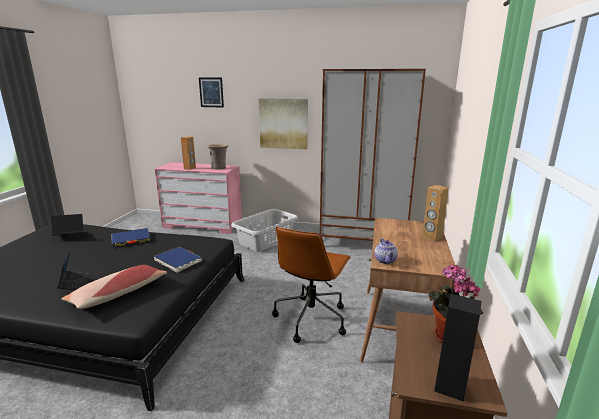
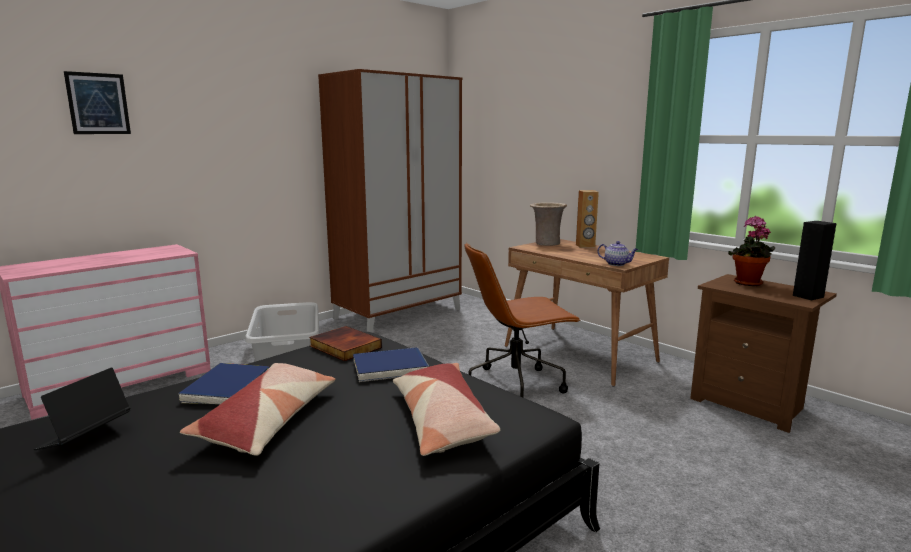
camera: 55 degrees left, 5 degrees down
laptop [57,251,91,290] -> none
brown speaker [181,136,196,170] -> none
beige vase [207,144,228,169] -> beige vase moved to [530,202,567,246]
picture [259,98,308,149] -> none
brown office chair [272,227,351,343] -> brown office chair turned 105 degrees clockwise [464,242,581,397]
none -> pillow [180,363,336,456]
none -> book [309,326,382,361]

